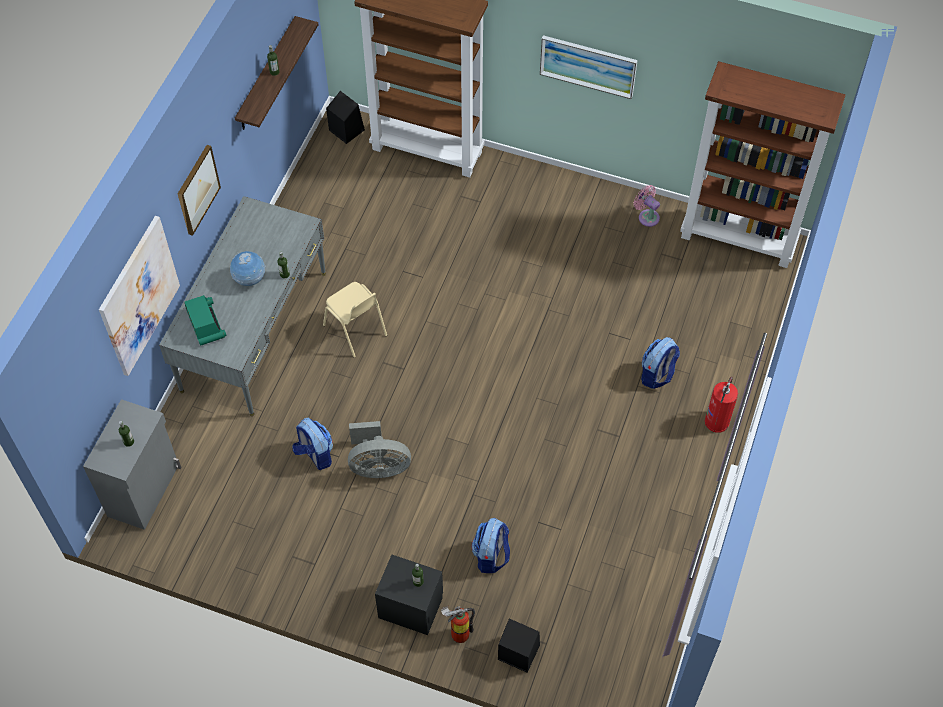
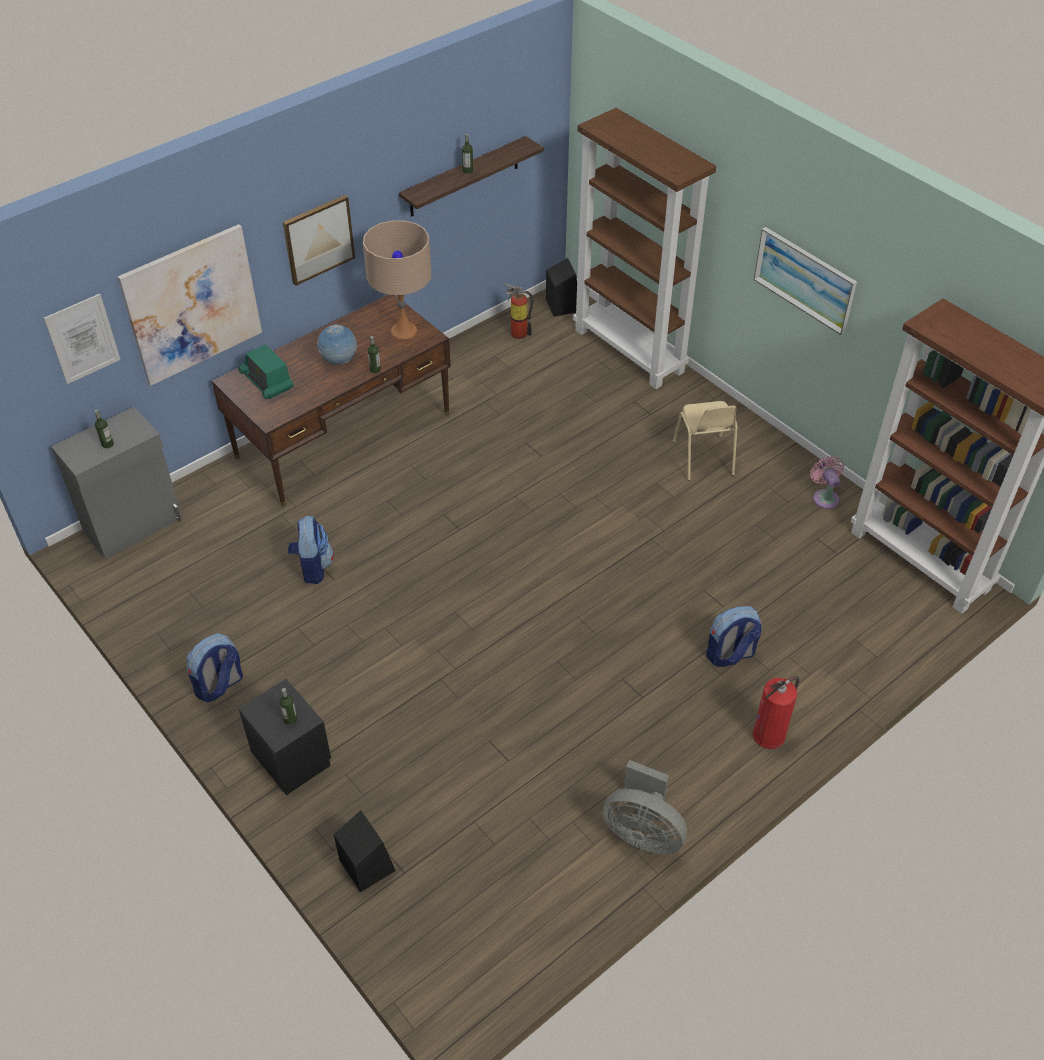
camera: 30 degrees right, 10 degrees down
grey desk [159,196,326,416] -> brown desk [212,294,451,507]
radio [185,295,227,346] -> radio turned 135 degrees clockwise [238,344,294,399]
beige chair [323,282,387,357] -> beige chair moved to [673,401,737,481]
grey fan [348,421,411,478] -> grey fan moved to [602,760,687,854]
fire extinguisher [441,606,475,643] -> fire extinguisher moved to [505,283,533,339]
backpack [471,518,510,573] -> backpack moved to [187,633,243,703]
none -> picture [44,294,120,384]
none -> beige table lamp [363,220,431,339]

